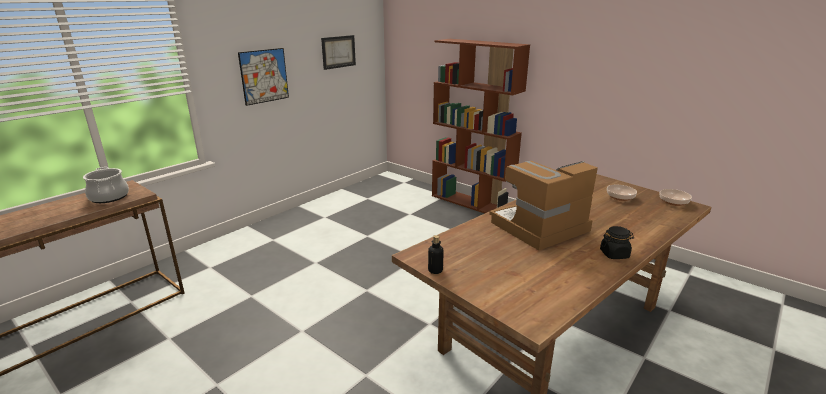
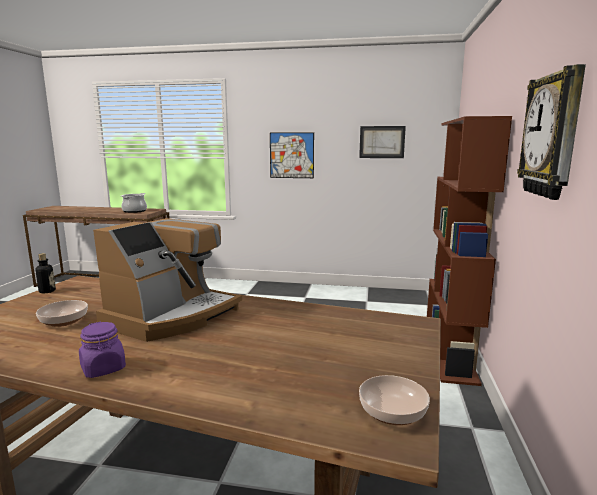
camera: 60 degrees right, 10 degrees down
coffee machine [489,161,598,251] -> coffee machine turned 90 degrees clockwise [93,218,242,342]
black jar [600,226,634,259] -> purple jar [79,322,126,378]
bowl [607,185,637,201] -> bowl moved to [36,300,88,327]
none -> wall clock [517,64,586,200]

